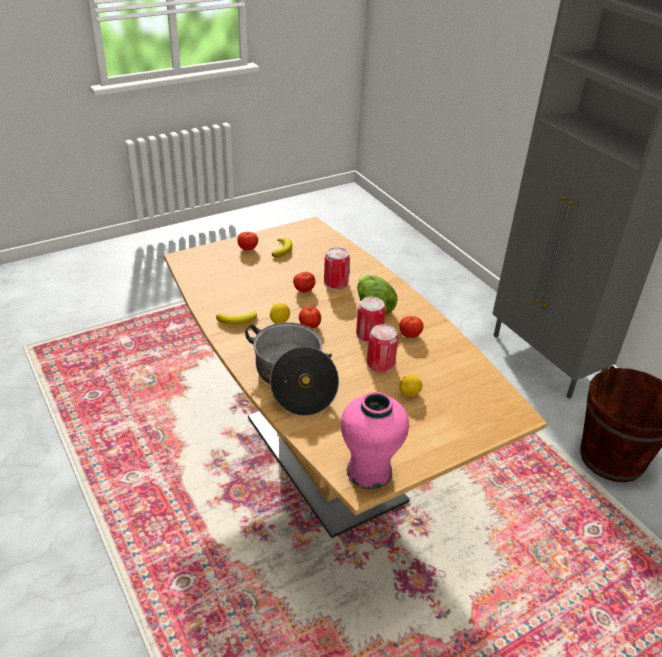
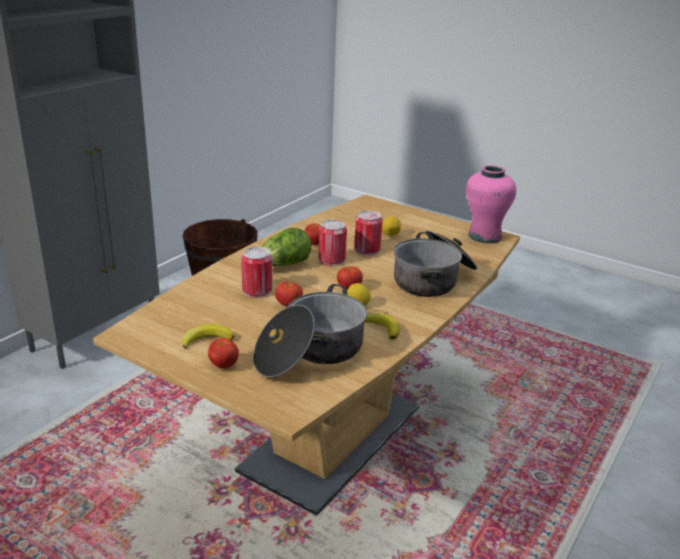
camera: 115 degrees left, 10 degrees down
none -> cooking pot [253,284,367,377]

